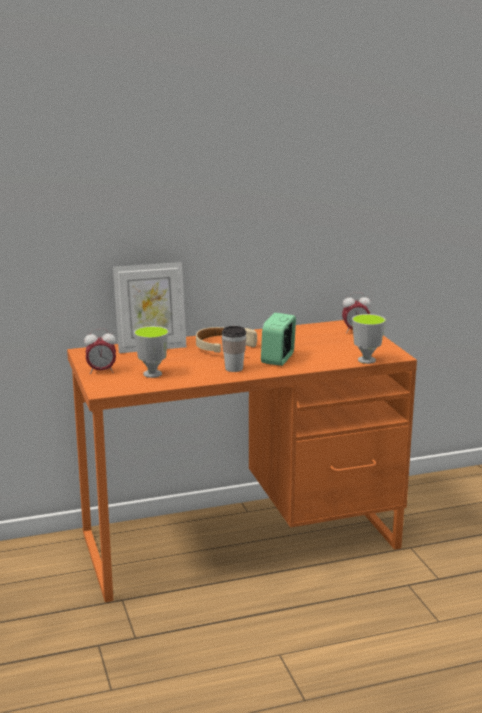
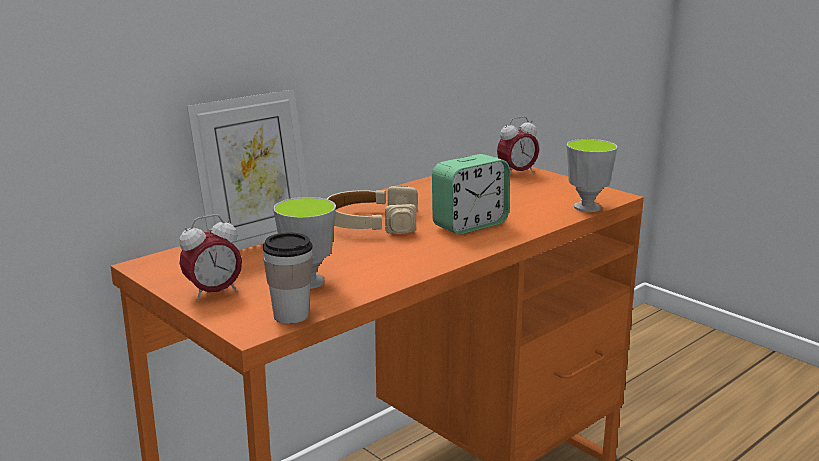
camera: 25 degrees left, 0 degrees up
cup [222,326,246,372] -> cup moved to [263,232,313,324]
alarm clock [261,313,296,366] -> alarm clock turned 120 degrees counterclockwise [432,154,510,234]

